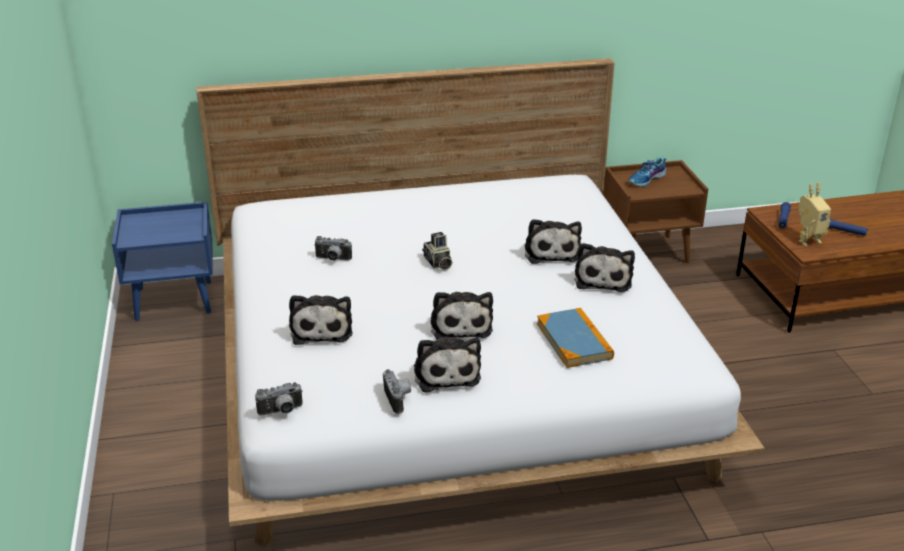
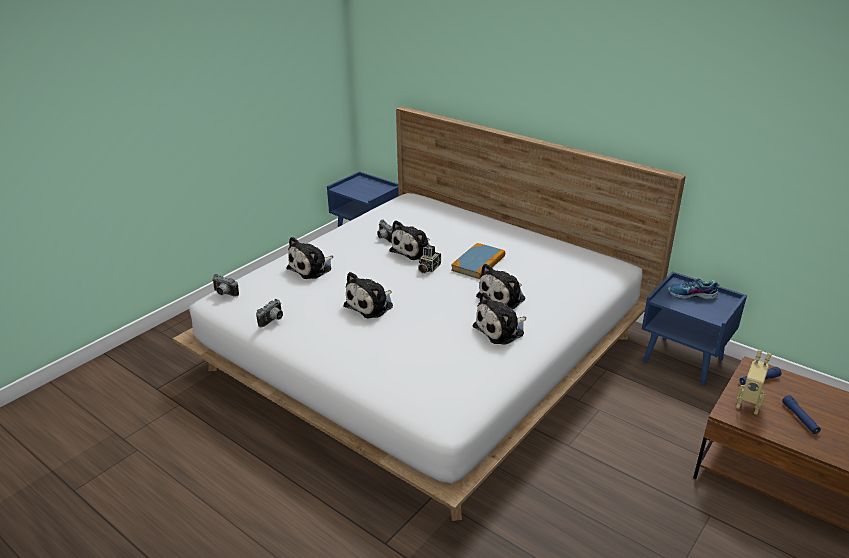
camera: 50 degrees right, 0 degrees up
plush toy [414,337,481,392] -> plush toy moved to [389,220,430,260]
book [537,308,614,368] -> book moved to [451,243,505,279]
brown nightstand [603,160,708,263] -> blue nightstand [642,271,747,385]

